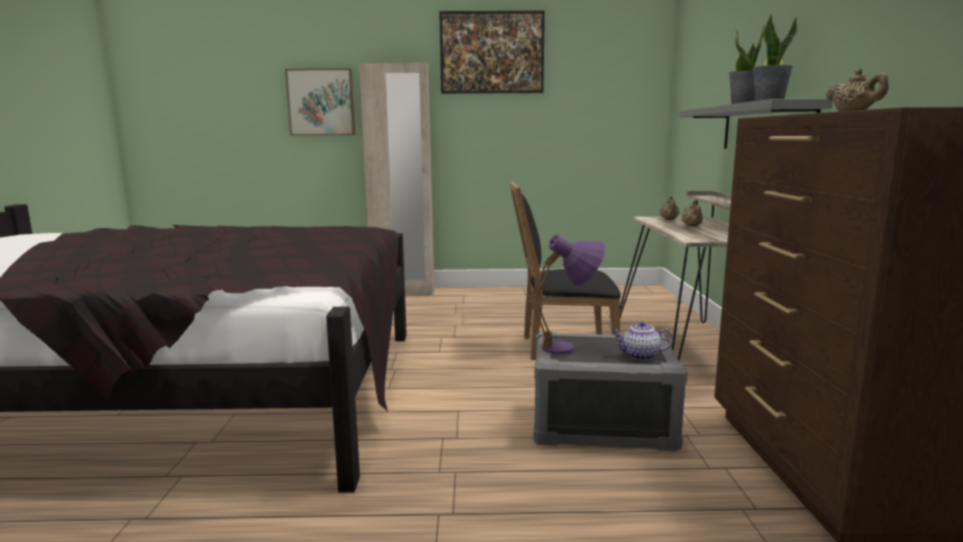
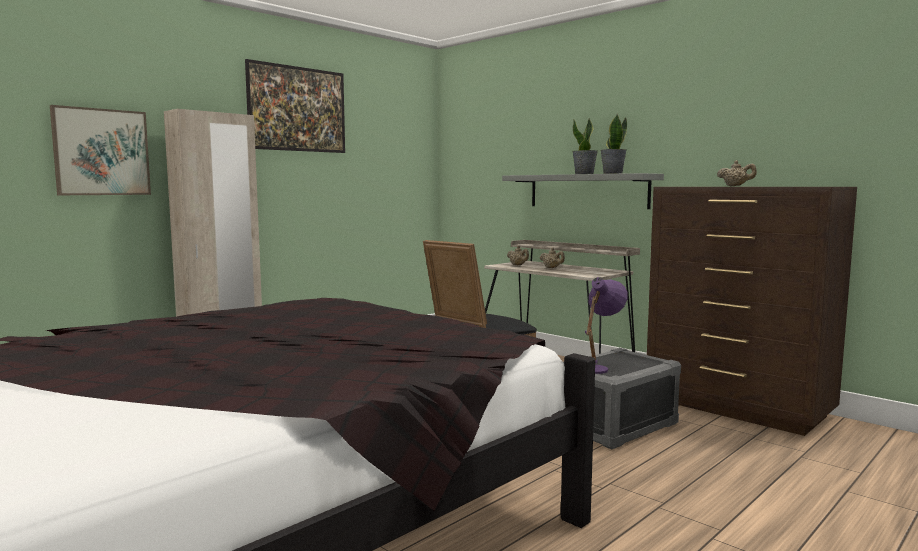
camera: 45 degrees left, 5 degrees down
teapot [611,321,673,360] -> none

